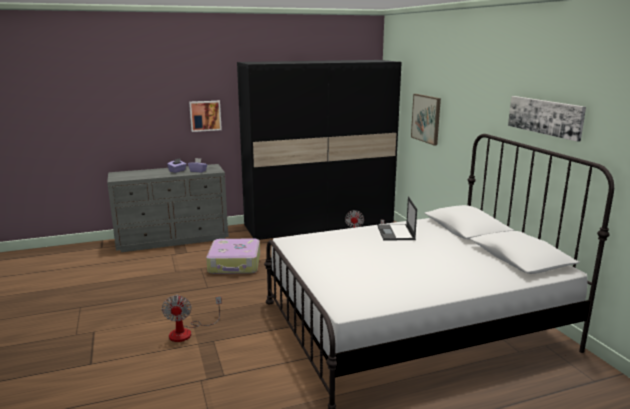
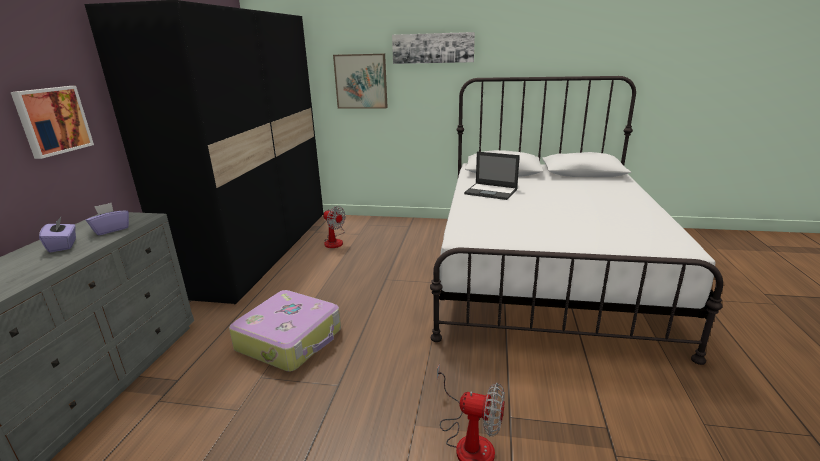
camera: 60 degrees left, 5 degrees up
picture [508,96,586,142] -> picture moved to [392,32,475,64]

